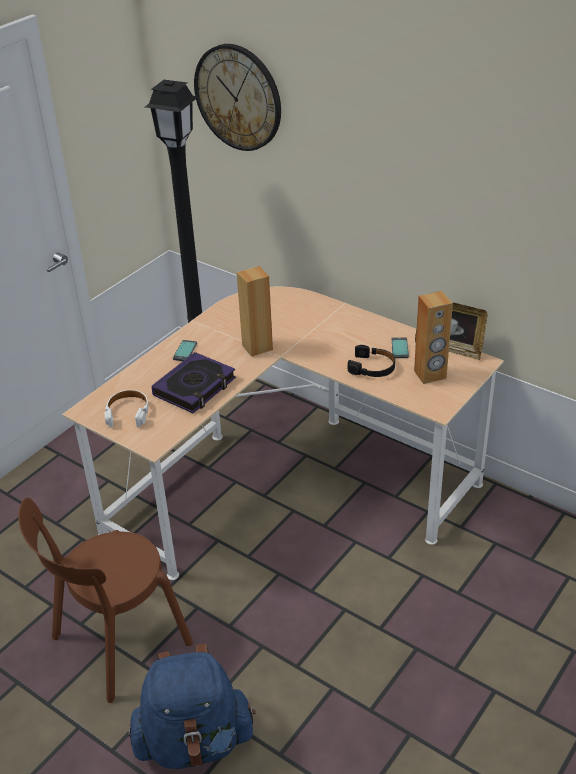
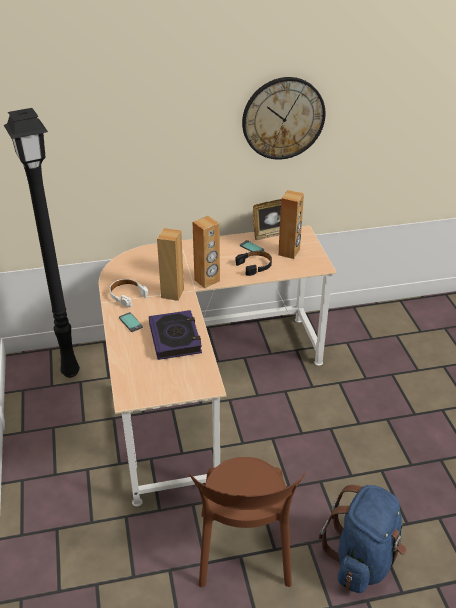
camera: 50 degrees left, 0 degrees up
white headphones [105,390,149,428] -> white headphones moved to [110,279,148,307]
wall clock [194,44,281,151] -> wall clock moved to [242,77,326,160]
none -> brown speaker [192,216,220,288]

